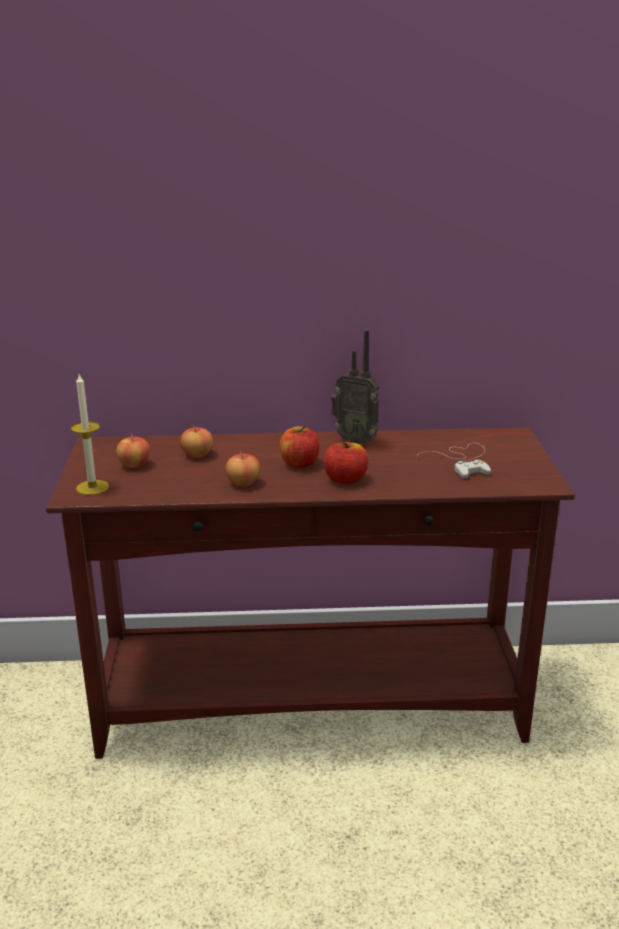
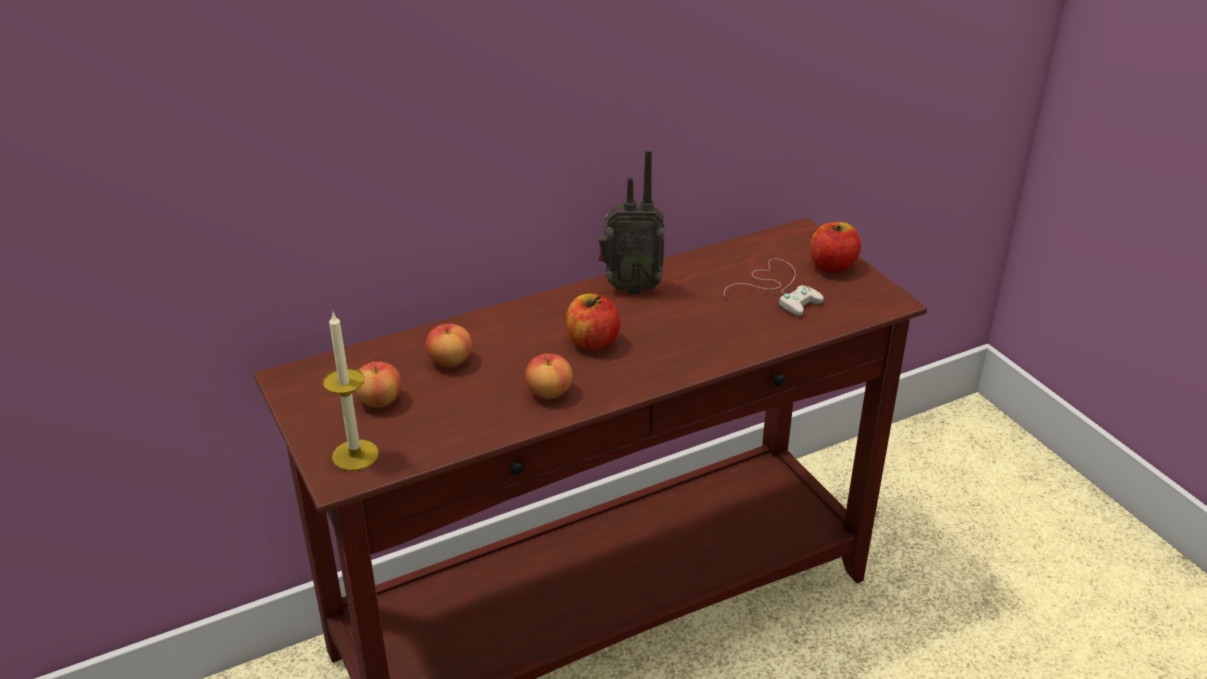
camera: 25 degrees left, 10 degrees up
apple [324,442,368,484] -> apple moved to [810,222,861,273]

